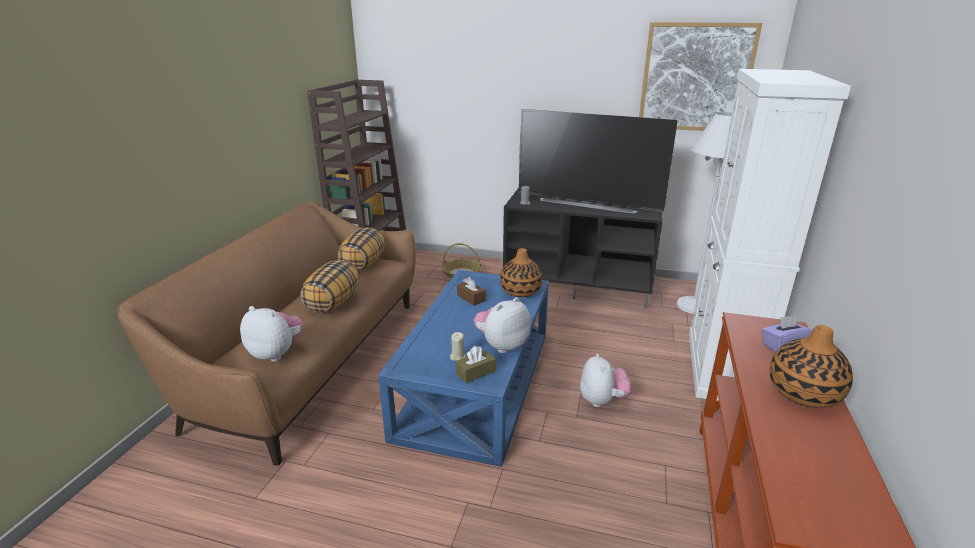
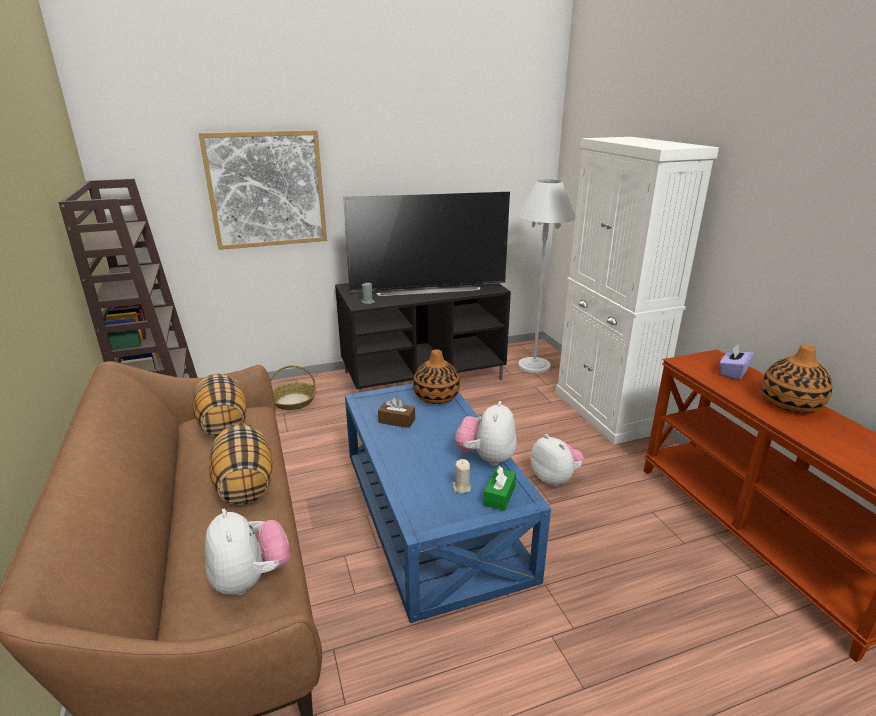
camera: 35 degrees left, 0 degrees up
plush toy [240,306,303,362] -> plush toy turned 75 degrees clockwise [205,508,291,595]
brown tissue box [456,346,496,383] -> green tissue box [484,466,516,511]
picture [639,22,762,131] -> picture moved to [198,130,327,250]

